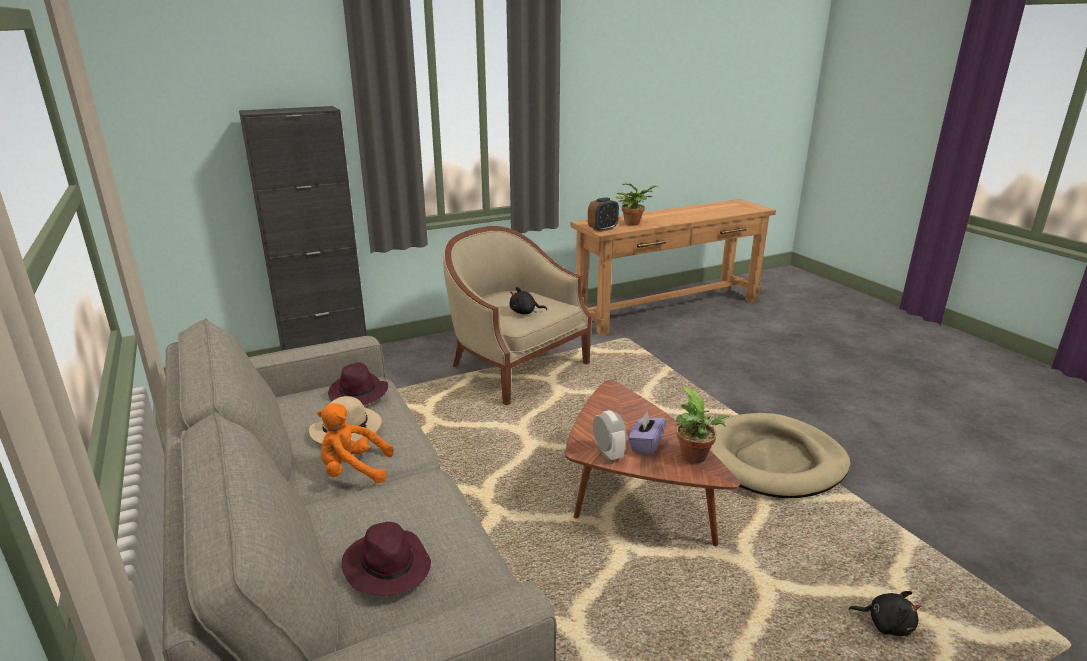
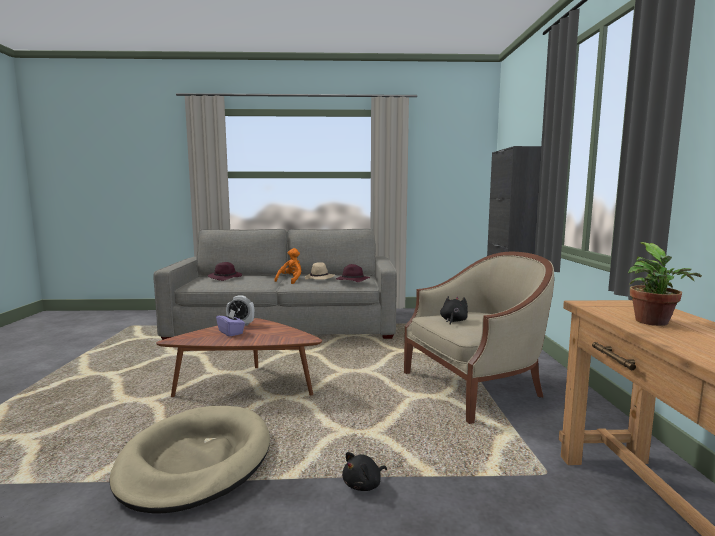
camera: 115 degrees right, 15 degrees down
alarm clock [588,197,619,232] -> none
potted plant [675,387,729,463] -> none
black plush toy [848,591,921,636] -> black plush toy moved to [342,452,387,491]

